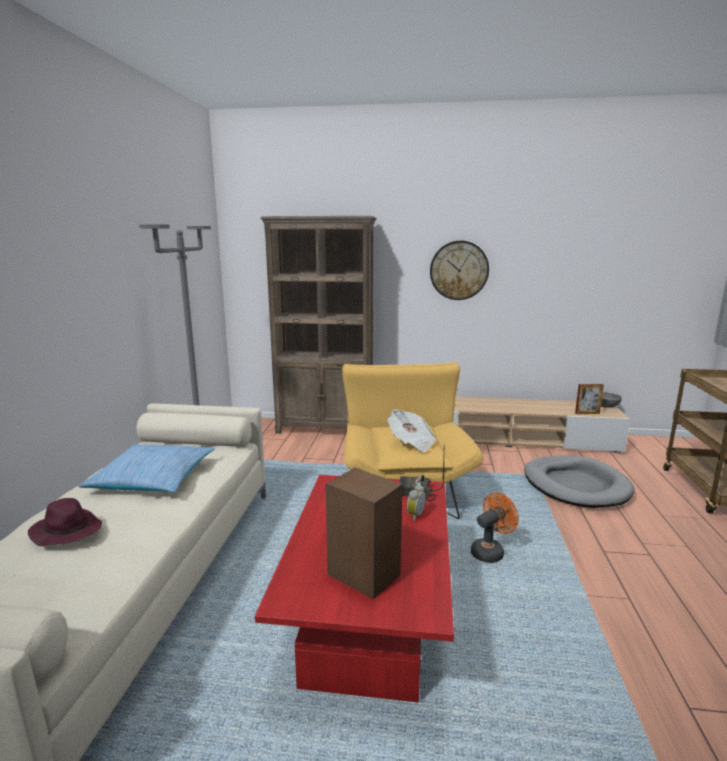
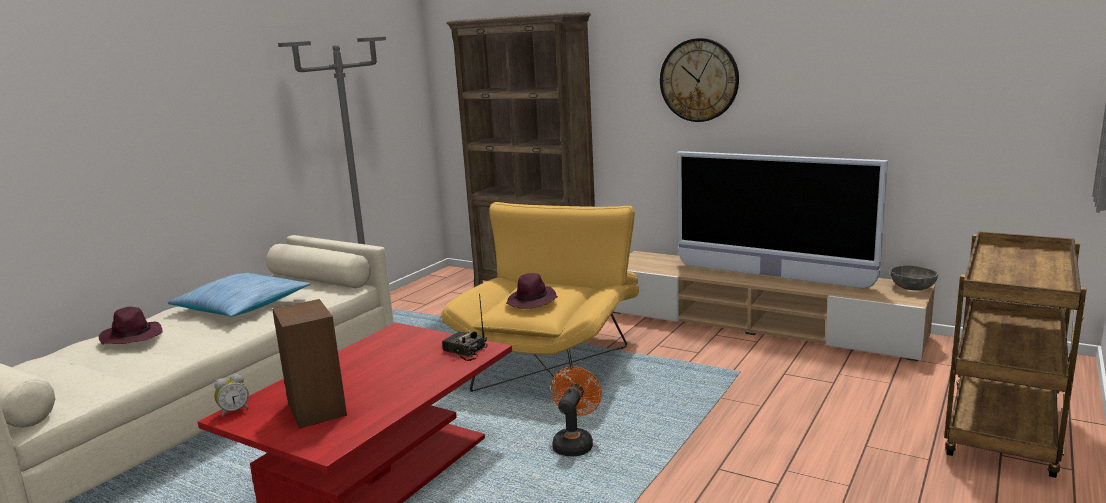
camera: 25 degrees right, 0 degrees up
newspaper [387,409,437,452] -> purple hat [506,273,558,309]
alarm clock [407,484,426,521] -> alarm clock moved to [214,374,249,417]
orange fan [471,492,519,563] -> orange fan turned 60 degrees counterclockwise [551,366,602,456]
grey dog bed [524,455,635,508] -> none
picture frame [575,384,604,414] -> none
none -> television [677,151,888,288]

